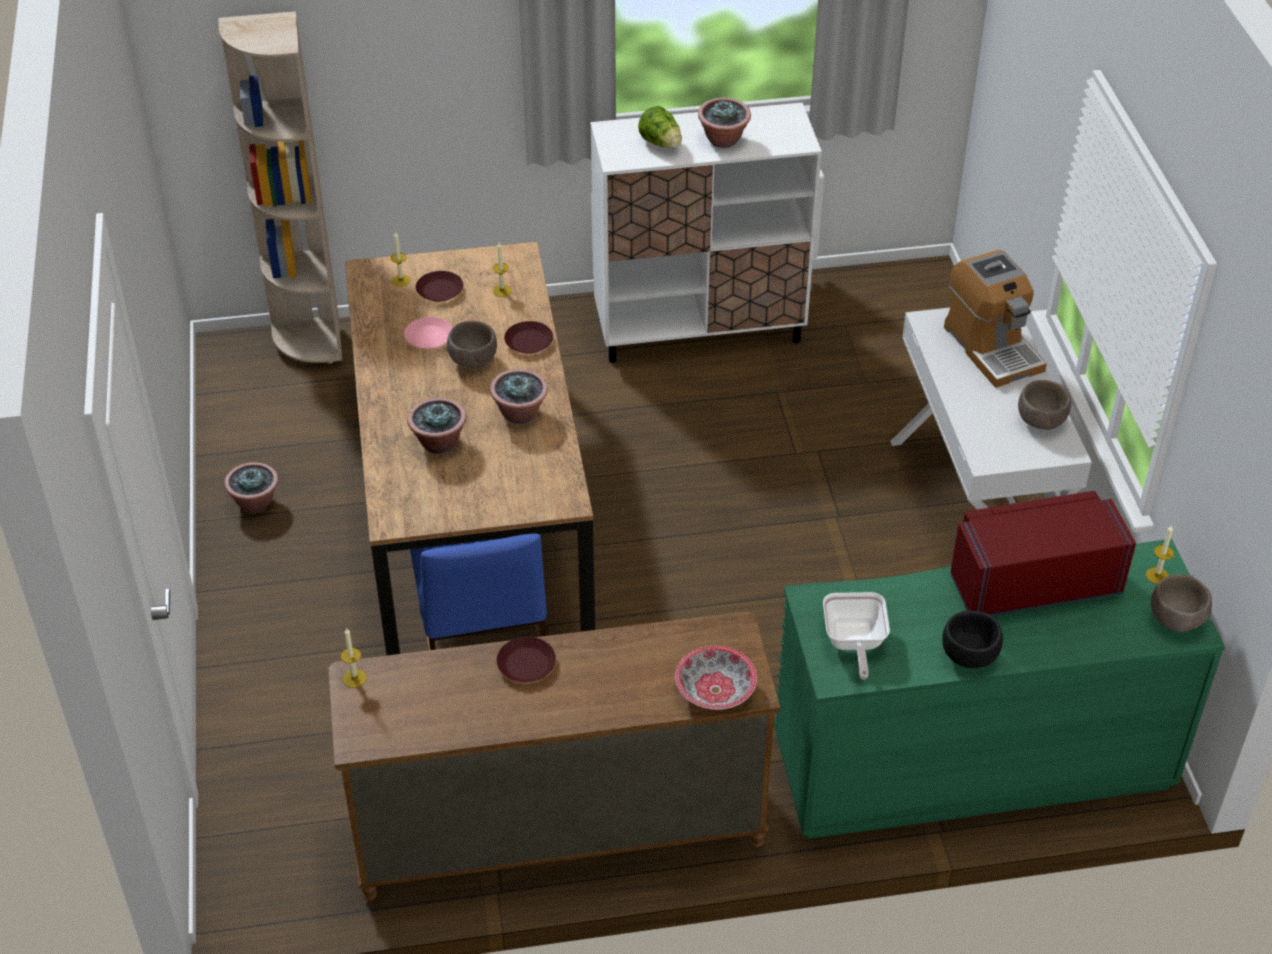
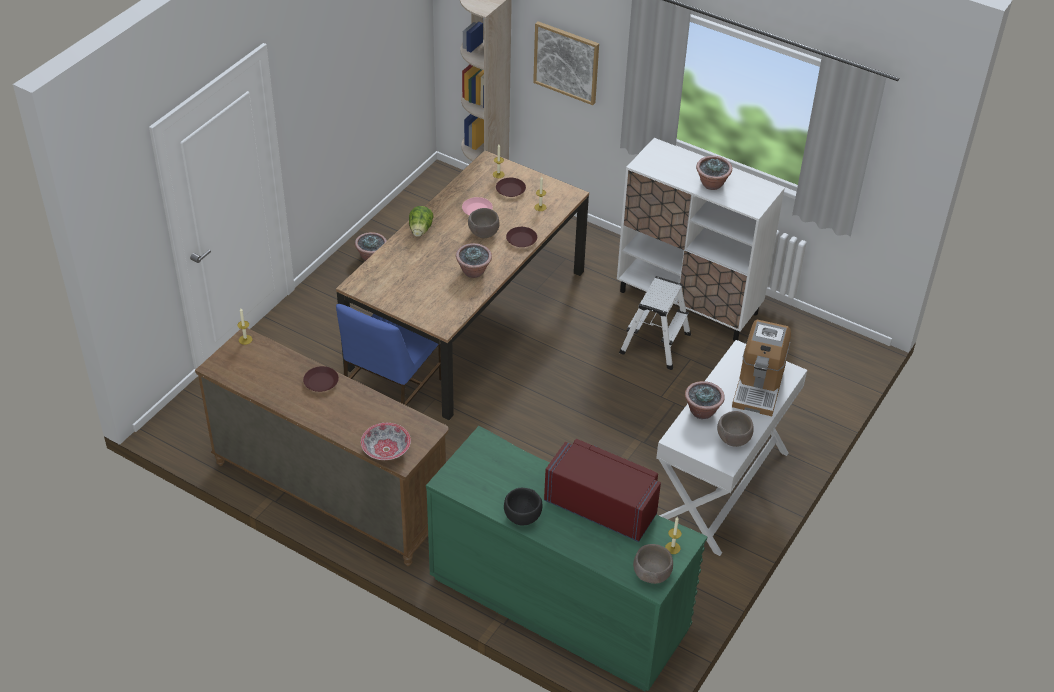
camera: 40 degrees right, 0 degrees up
potted plant [407,398,466,454] -> potted plant moved to [685,381,725,419]
lettuce [638,106,682,149] -> lettuce moved to [409,206,434,237]
frying pan [823,592,890,680] -> none
none -> picture [533,21,599,105]
none -> white step ladder [619,276,691,370]

